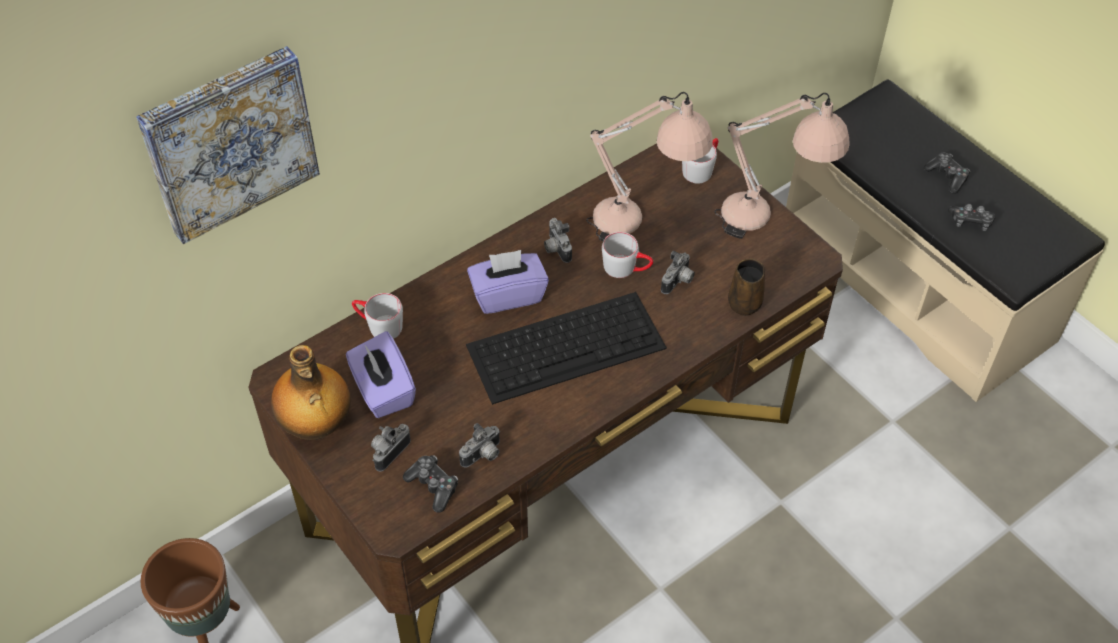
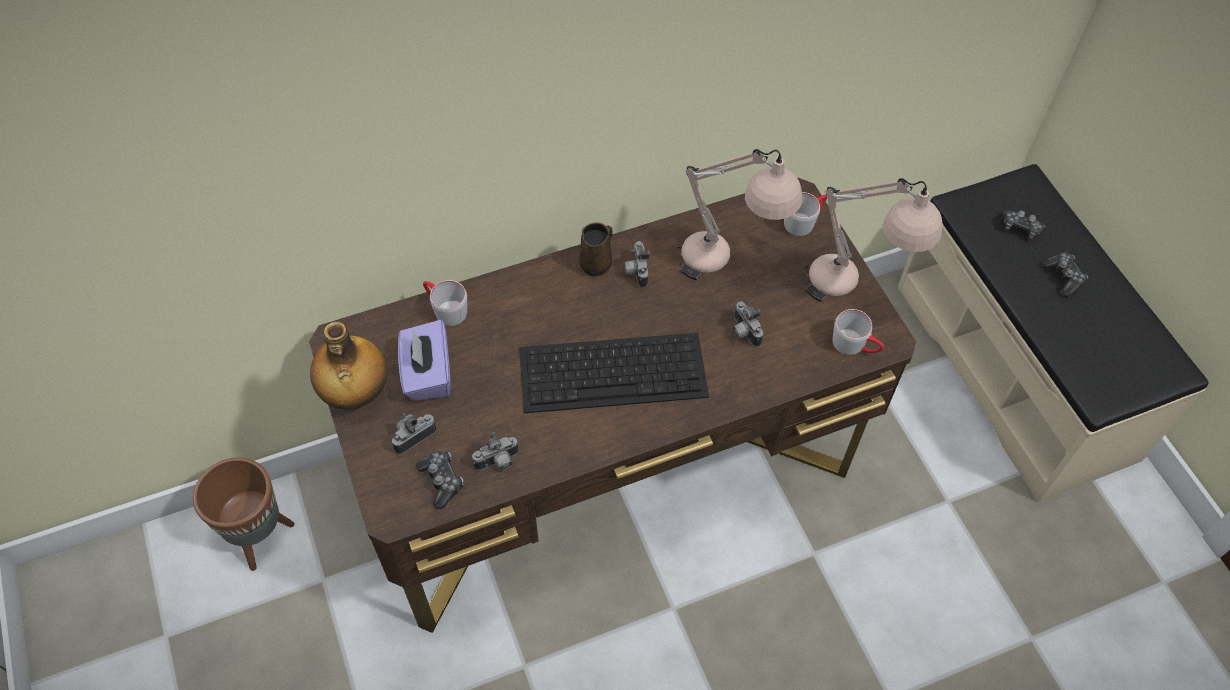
camera: 15 degrees right, 5 degrees up
picture [136,46,320,244] -> none
purple tissue box [467,250,549,314] -> none
grey mug [602,232,653,278] -> grey mug moved to [833,309,884,355]
camera [661,251,695,294] -> camera turned 105 degrees clockwise [733,301,763,347]
brown mug [728,258,765,316] -> brown mug moved to [579,223,613,276]
game controller [948,204,996,231] -> game controller moved to [1002,209,1047,240]

